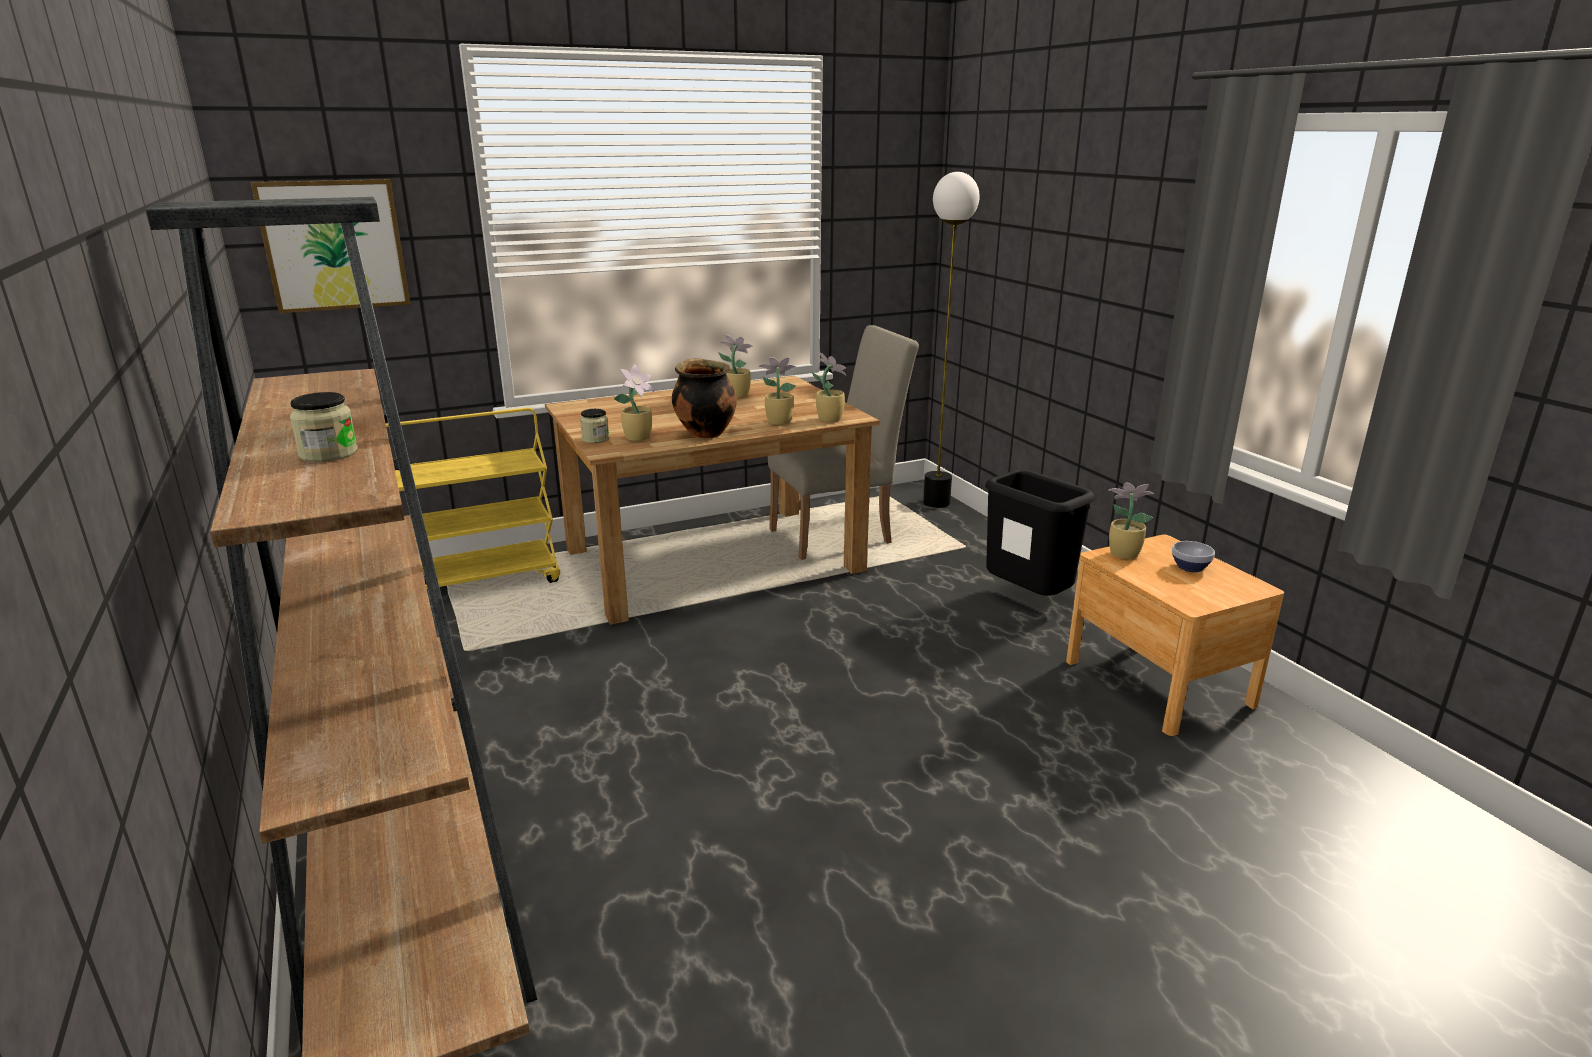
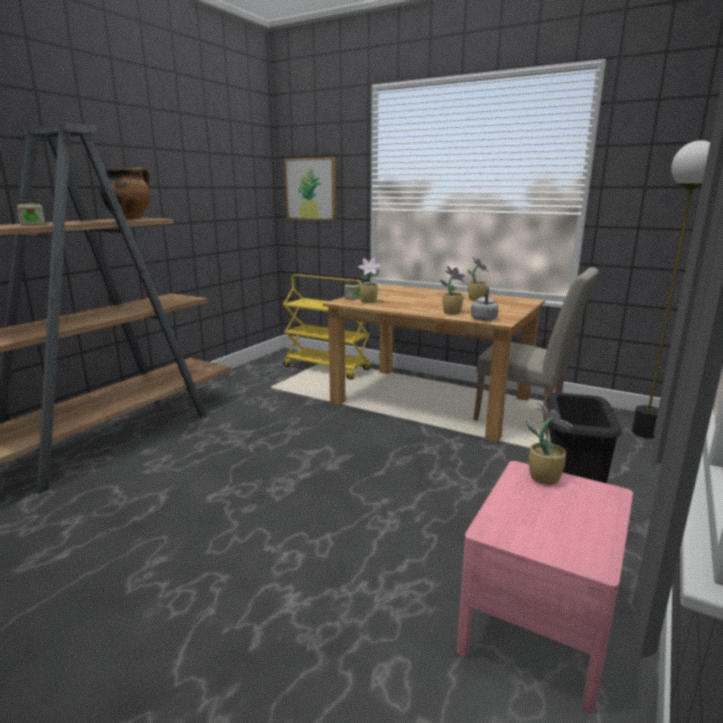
camera: 55 degrees right, 5 degrees down
cooking pot [672,358,737,439] -> cooking pot moved to [100,167,150,220]
potted plant [811,352,846,422] -> grey kettle [471,286,499,321]
brown nightstand [1066,535,1284,736] -> pink nightstand [457,461,633,713]
bowl [1172,541,1215,572] -> none

